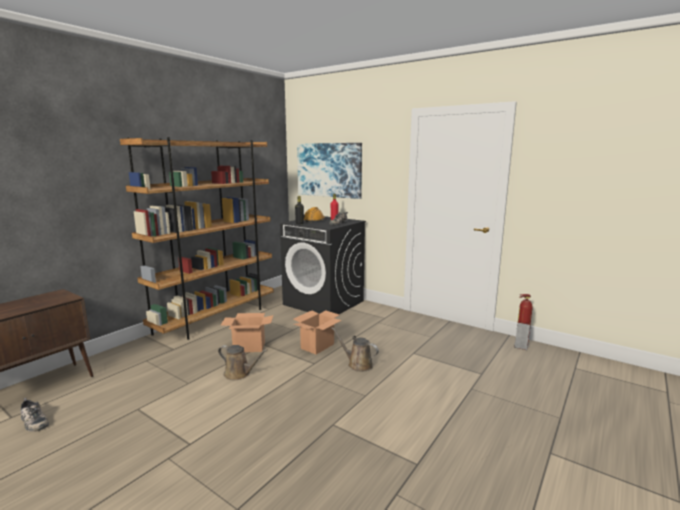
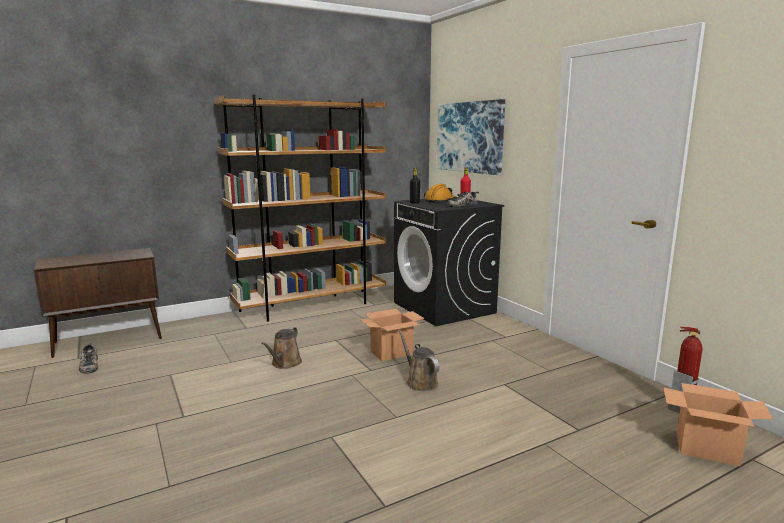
camera: 25 degrees right, 0 degrees up
brown watering can [218,345,268,380] -> brown watering can turned 60 degrees clockwise [261,327,302,369]
cardboard box [221,313,273,352] -> cardboard box moved to [663,383,773,466]

